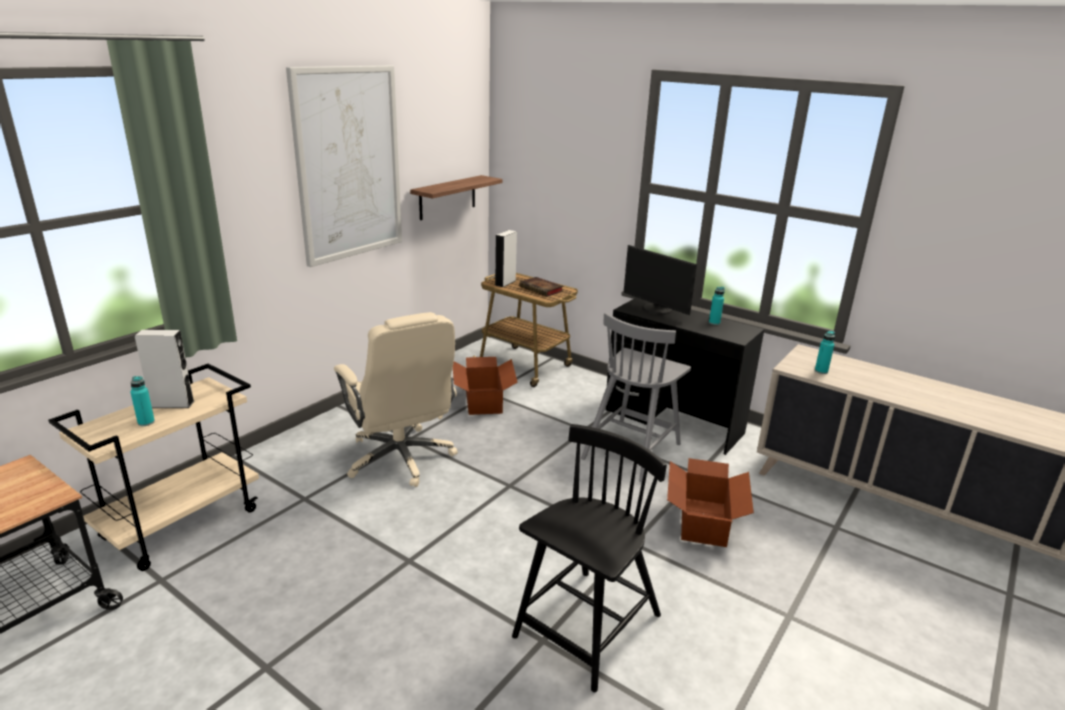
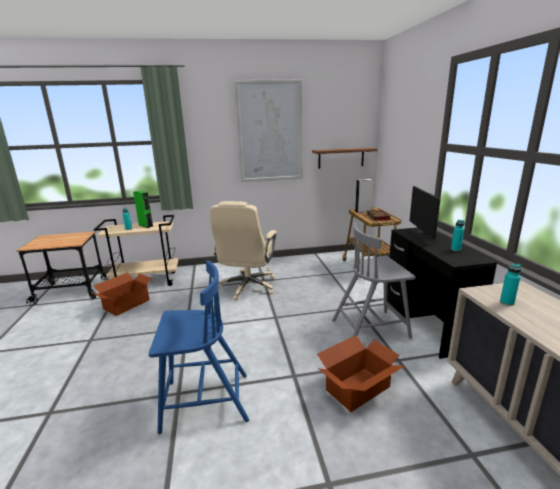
camera: 45 degrees right, 5 degrees down
grey speaker [135,330,194,408] -> green speaker [133,191,154,228]
cardboard box [453,357,518,415] -> cardboard box moved to [93,273,152,316]
black chair [512,424,667,692] -> blue chair [149,261,249,434]

